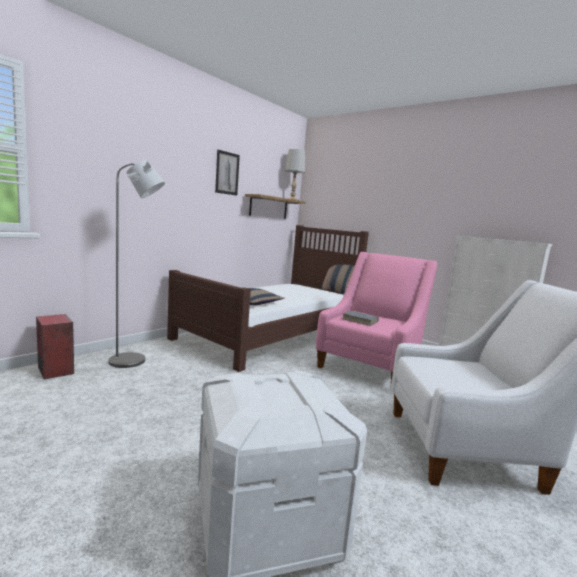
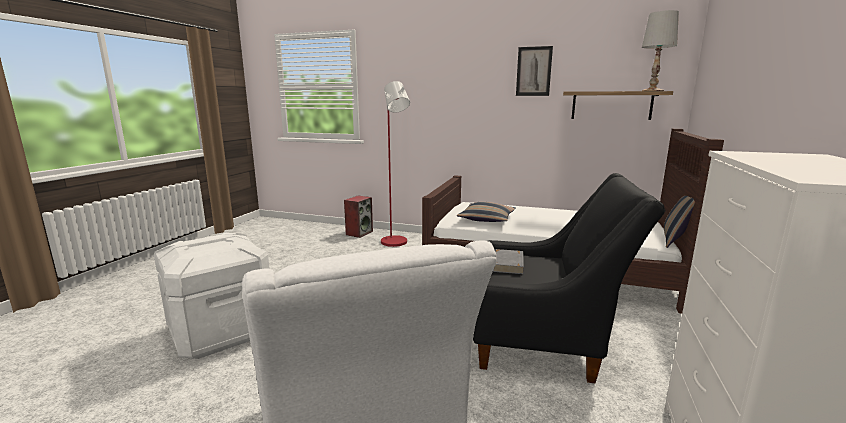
camera: 70 degrees right, 5 degrees up
grey floor lamp [109,160,165,368] -> red floor lamp [381,81,410,247]
pink armchair [316,252,437,391] -> black armchair [473,173,666,383]

